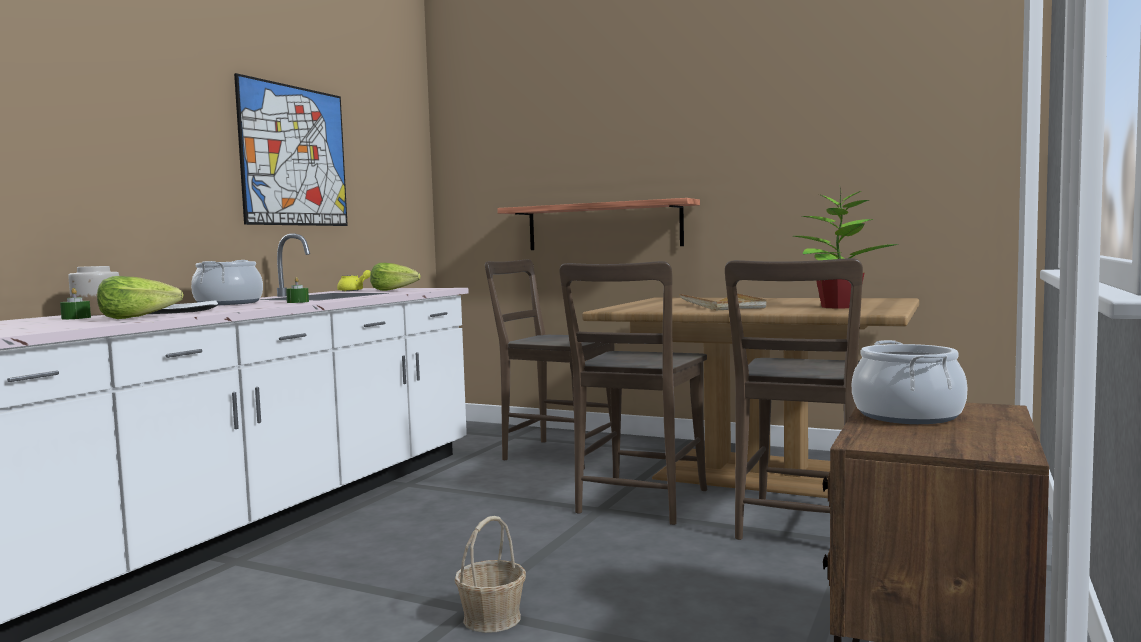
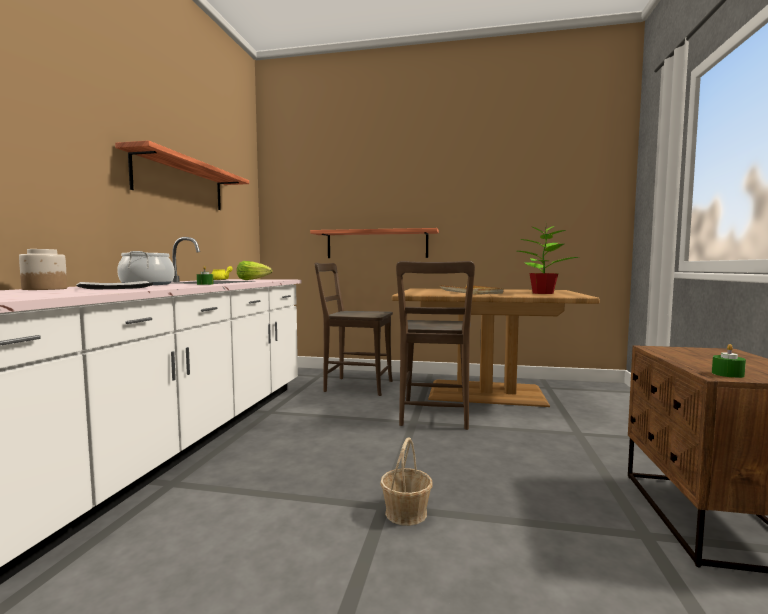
camera: 15 degrees left, 0 degrees up
green candle [60,288,91,319] -> green candle moved to [712,344,746,378]
lettuce [97,276,184,319] -> none
picture [234,73,348,226] -> shelf [115,140,249,210]
brown chair [725,258,863,540] -> none
cooking pot [852,340,968,424] -> none

